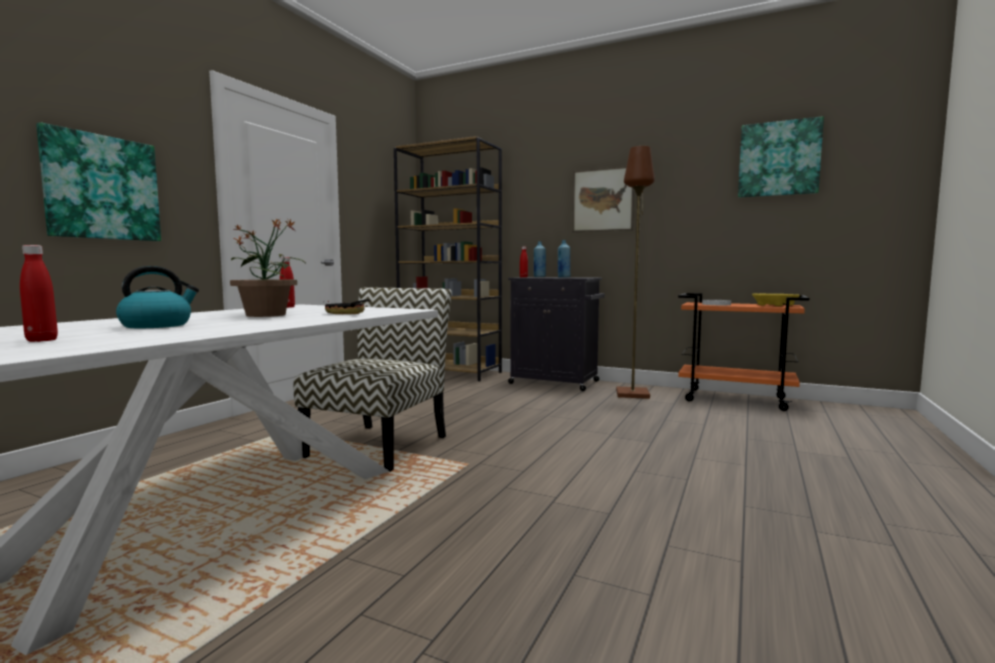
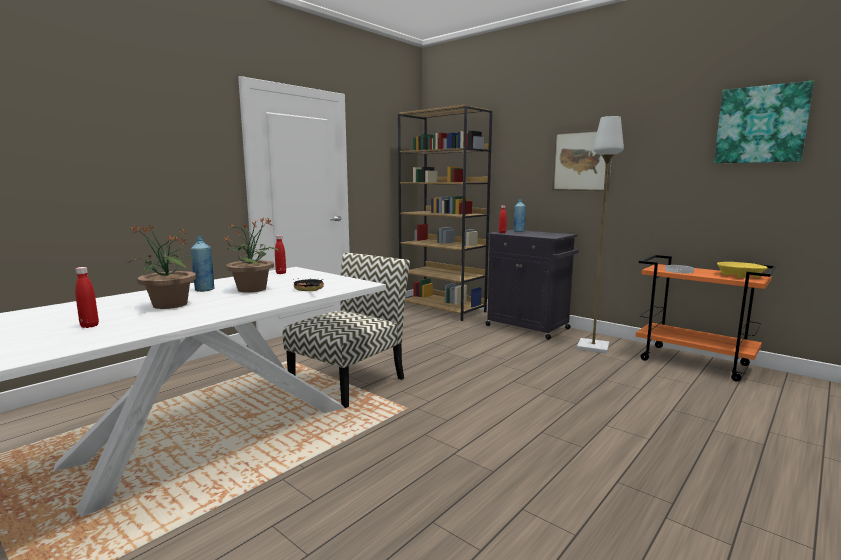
camera: 15 degrees right, 5 degrees up
picture [36,122,161,241] -> none
kettle [116,266,199,328] -> potted plant [127,225,196,309]
blue bottle [558,240,570,278] -> blue bottle moved to [191,236,215,292]
brown floor lamp [616,146,655,399] -> grey floor lamp [577,116,624,354]

